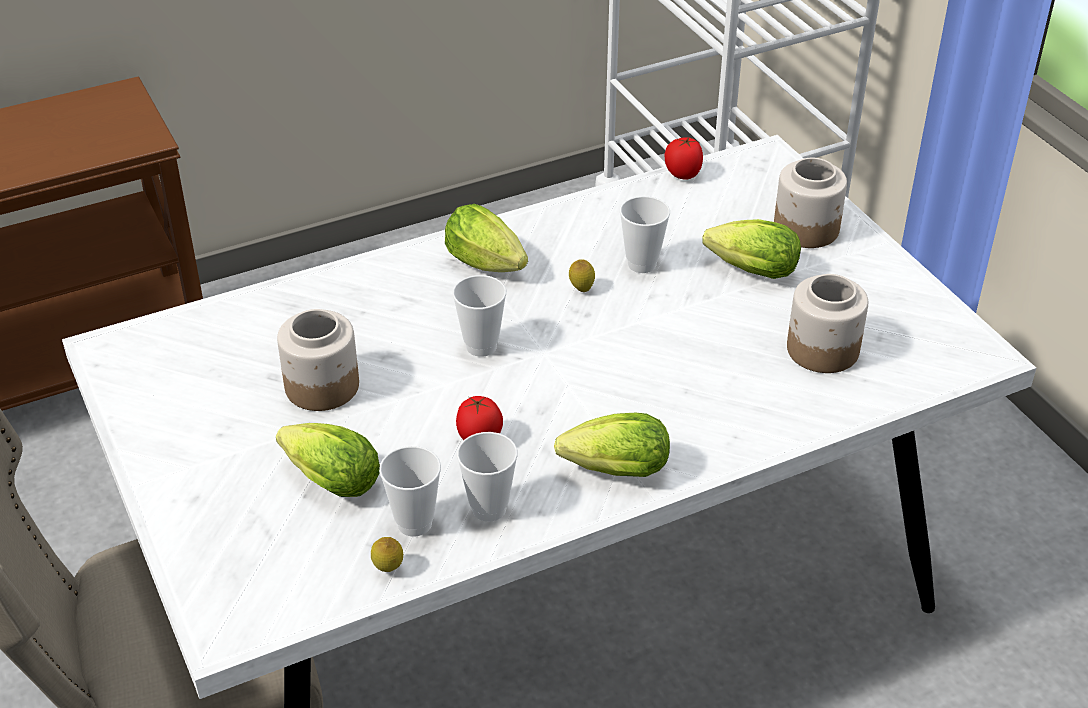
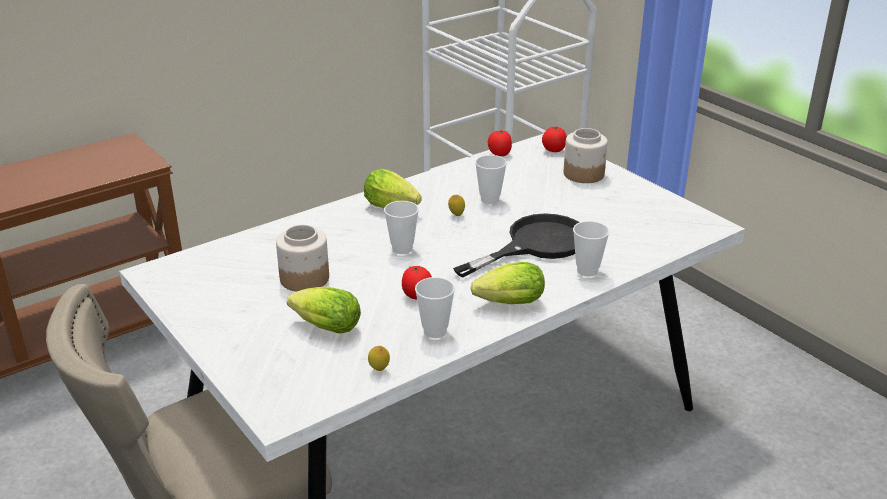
camera: 10 degrees left, 10 degrees down
cup [379,446,441,537] -> cup moved to [573,221,610,277]
lettuce [702,219,801,279] -> none
jar [787,274,868,373] -> none
none -> black frying pan [453,213,579,277]
none -> tomato [542,126,567,152]

